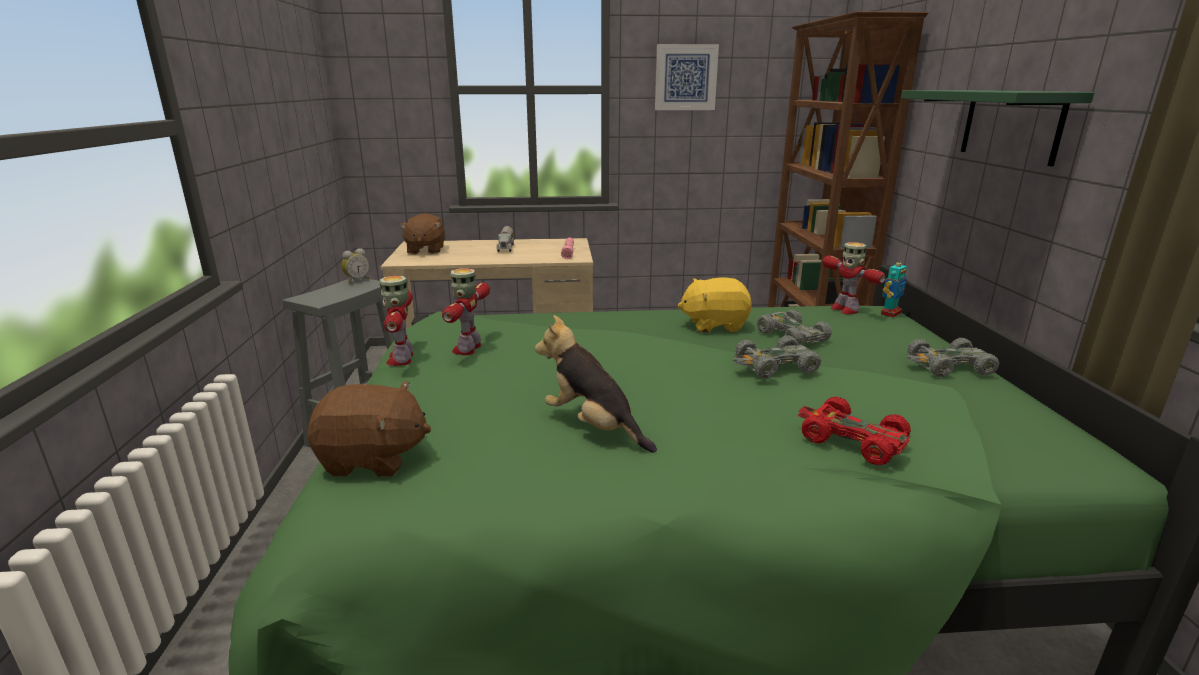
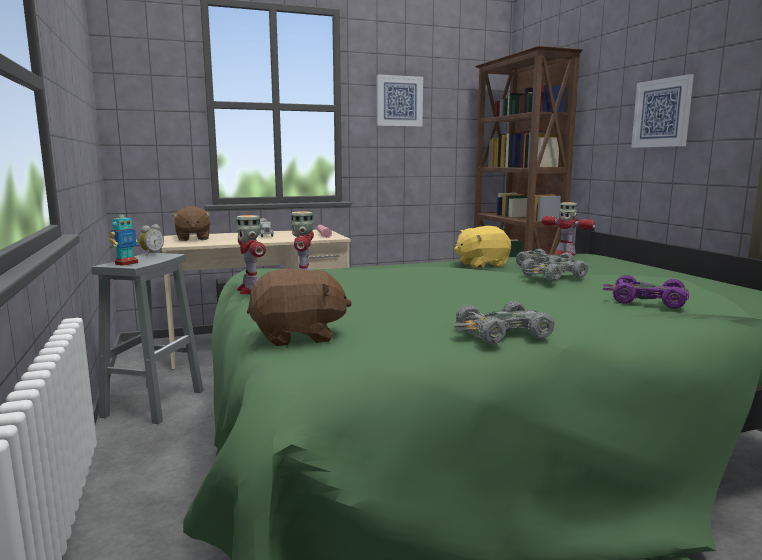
camera: 15 degrees left, 10 degrees down
plush toy [535,315,657,453] -> none
red toy car [798,397,911,465] -> purple toy car [603,275,690,309]
toy robot [881,257,907,318] -> toy robot moved to [109,209,138,266]
green shelf [901,90,1094,167] -> picture [631,74,694,148]
grey toy car [906,338,1000,377] -> grey toy car moved to [454,301,555,344]

